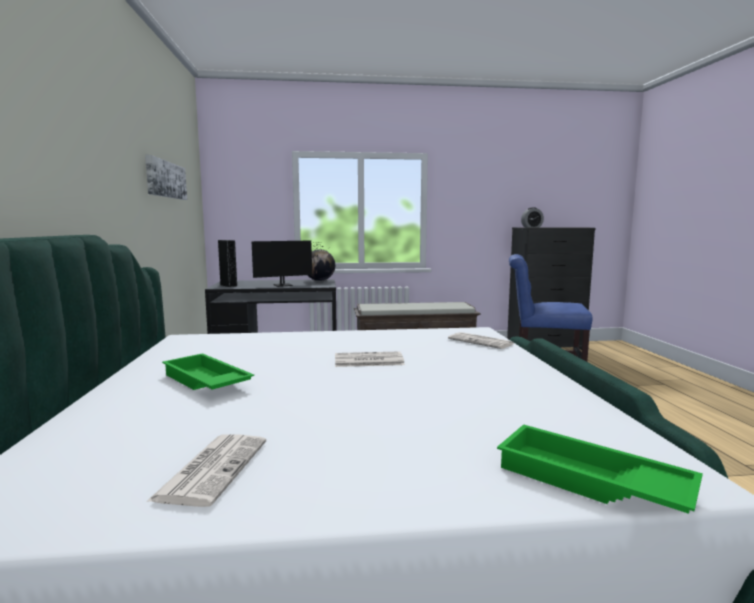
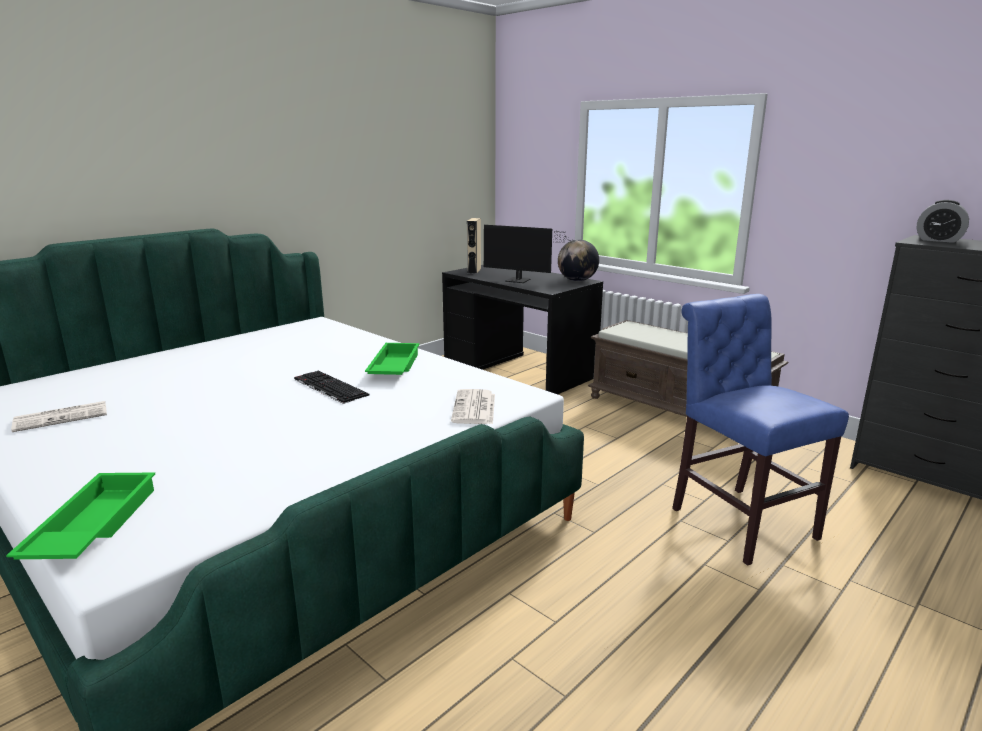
camera: 50 degrees right, 10 degrees up
picture [145,155,187,200] -> none
green tray [162,353,254,390] -> green tray moved to [365,343,419,375]
black speaker [218,240,237,287] -> beige speaker [467,218,481,274]
newspaper [335,351,405,367] -> keyboard [294,371,369,404]

